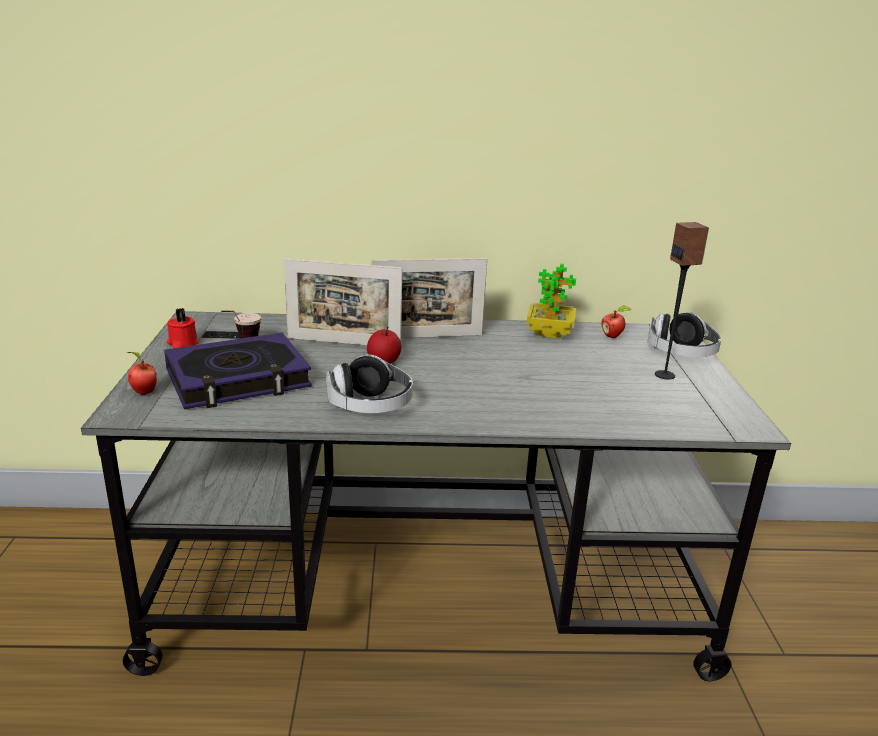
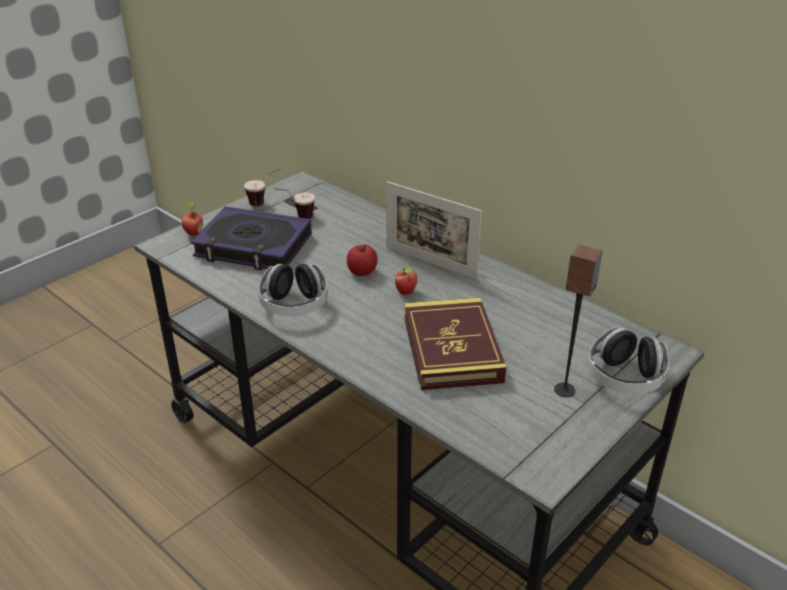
camera: 45 degrees right, 10 degrees up
red candle [167,308,198,348] -> cup [244,168,281,206]
picture frame [284,258,402,346] -> none
potted plant [527,264,576,338] -> none
apple [601,305,631,338] -> apple moved to [395,266,417,295]
none -> book [404,298,506,390]

